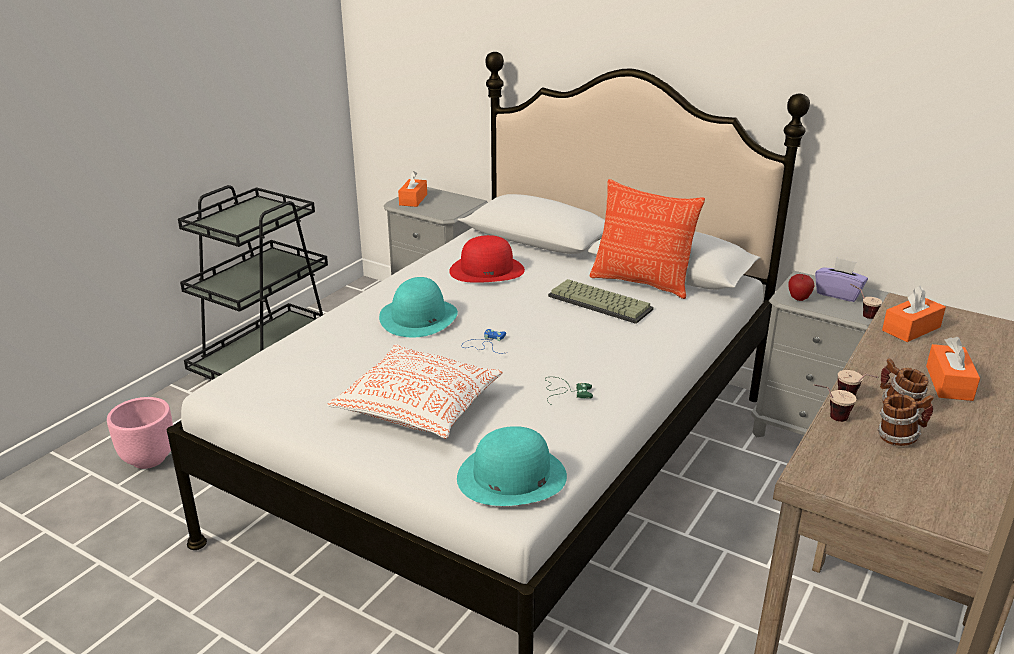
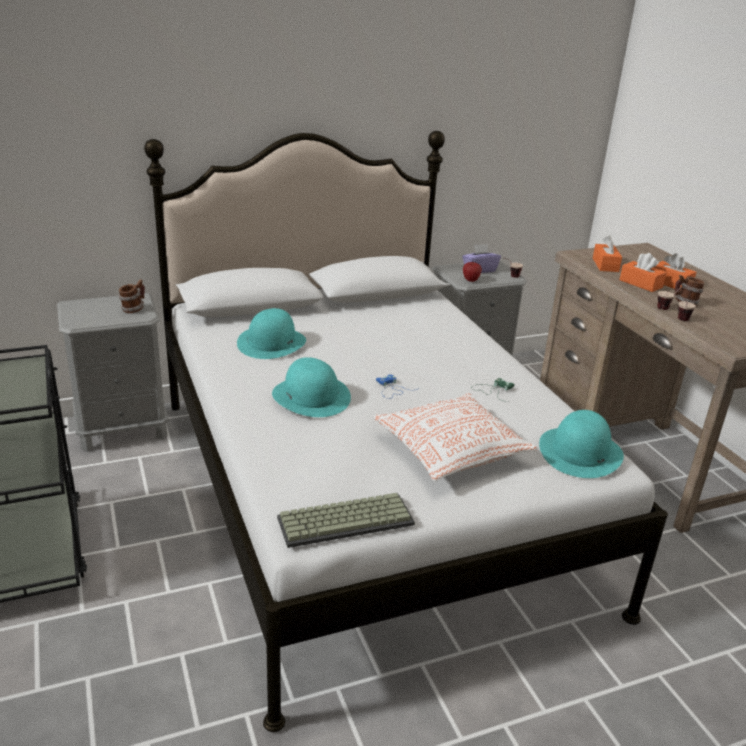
camera: 55 degrees left, 0 degrees up
pink planter [107,397,173,469] -> none
orange tissue box [398,171,427,207] -> orange tissue box moved to [619,253,667,292]
red hat [449,235,525,283] -> turquoise hat [237,308,306,359]
keyboard [548,279,654,324] -> keyboard moved to [277,493,415,548]
orange pillow [590,179,705,299] -> none
mug [877,394,934,446] -> mug moved to [119,279,145,313]

